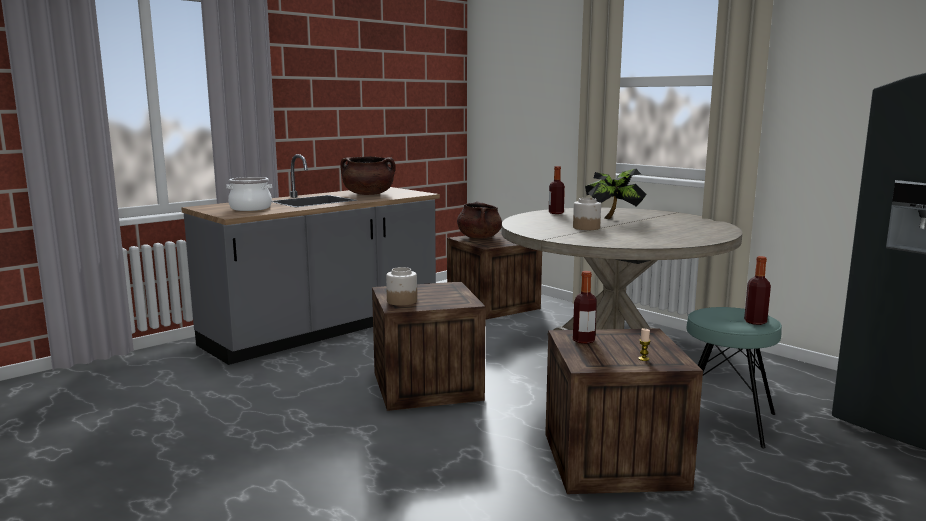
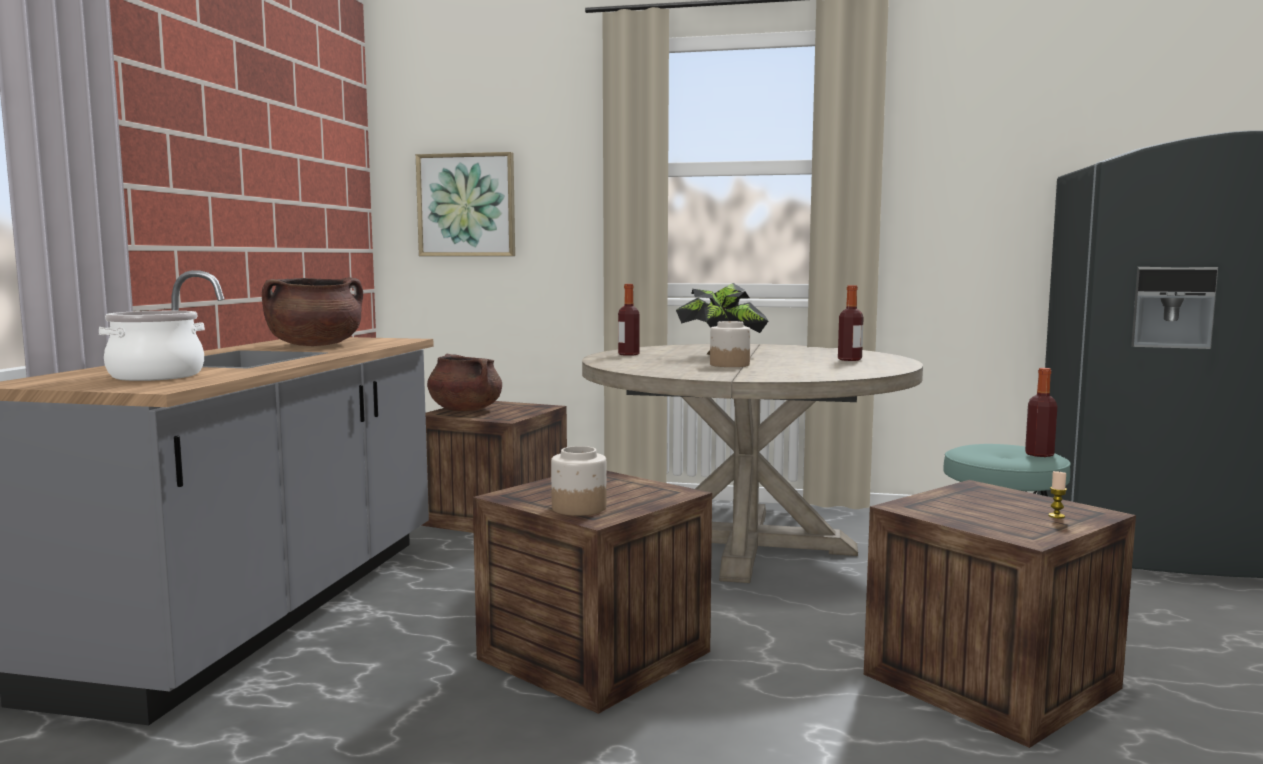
camera: 35 degrees left, 5 degrees down
bottle [573,271,597,344] -> bottle moved to [838,285,864,361]
none -> picture [416,152,515,256]

